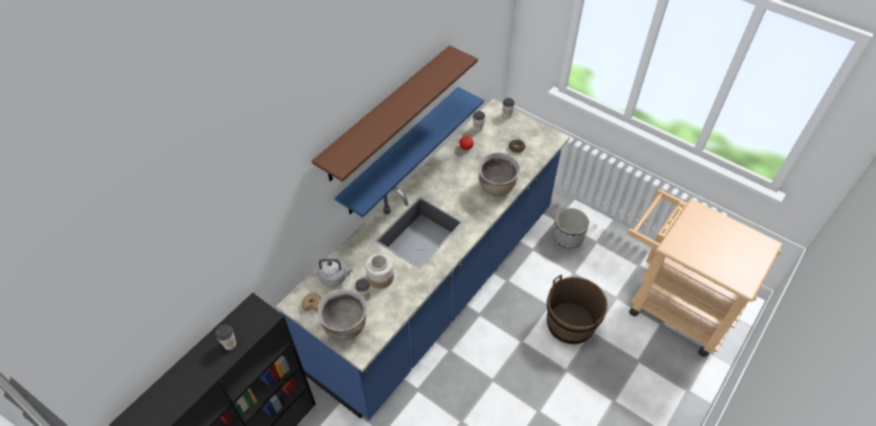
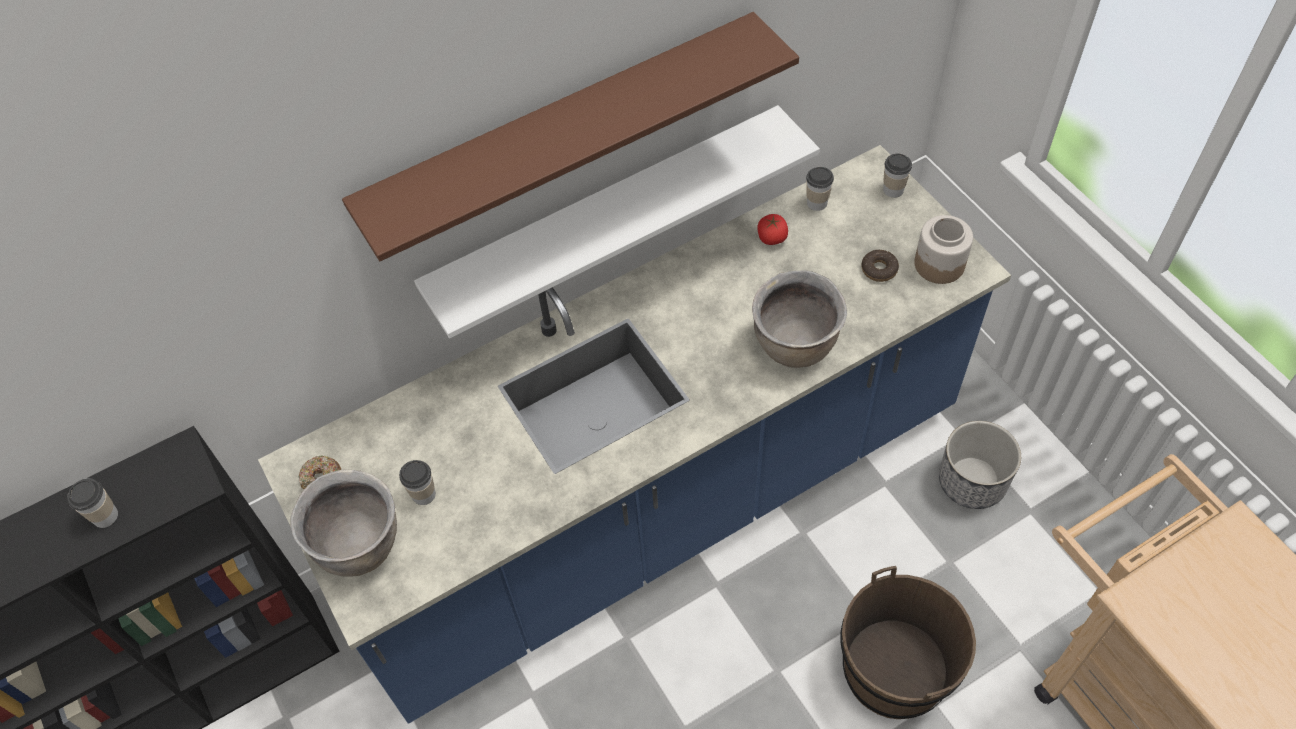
camera: 25 degrees right, 5 degrees up
grey kettle [318,258,353,287] -> none
blue shelf [335,87,484,217] -> white shelf [414,105,820,338]
jar [366,253,394,289] -> jar moved to [915,215,973,284]

